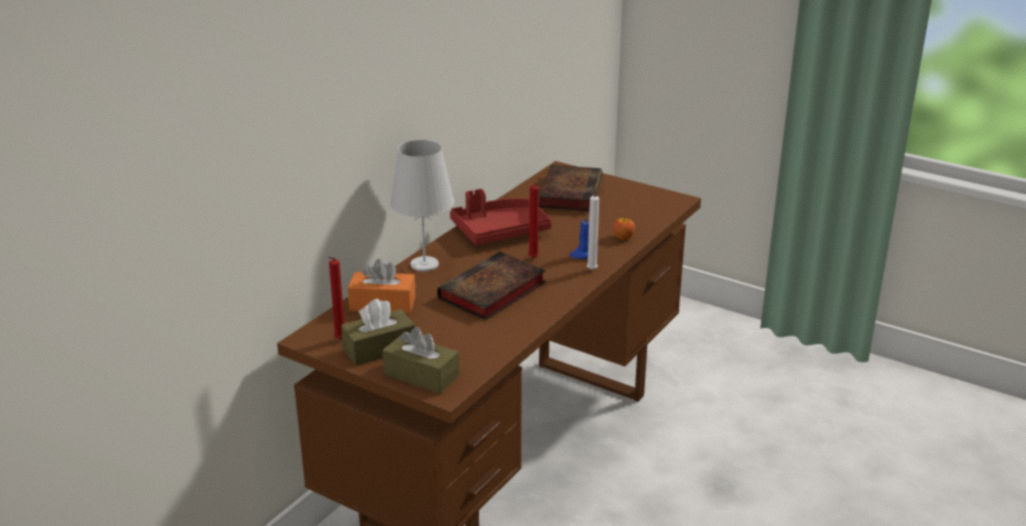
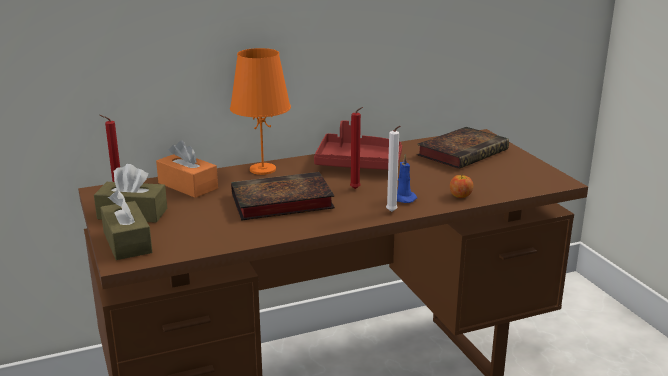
camera: 35 degrees right, 5 degrees down
white table lamp [390,140,454,272] -> orange table lamp [230,48,291,175]

